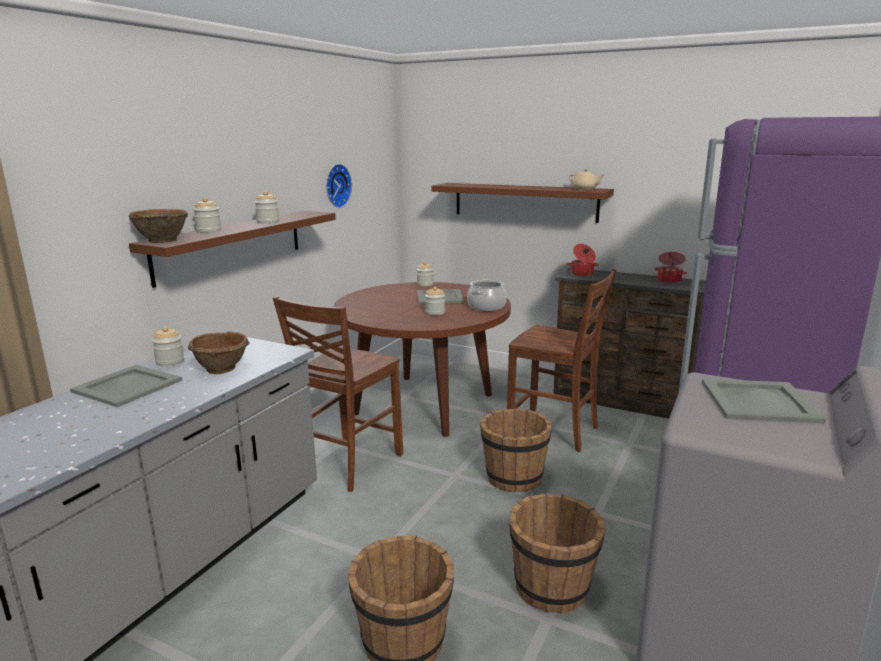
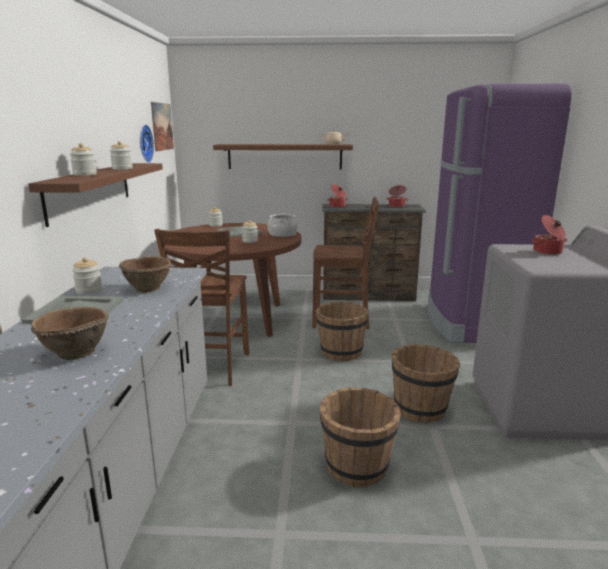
camera: 25 degrees left, 0 degrees up
brown bowl [129,209,188,243] -> brown bowl moved to [31,307,109,360]
grey tray [702,379,826,424] -> cooking pot [531,215,568,255]
none -> picture [151,102,174,152]

